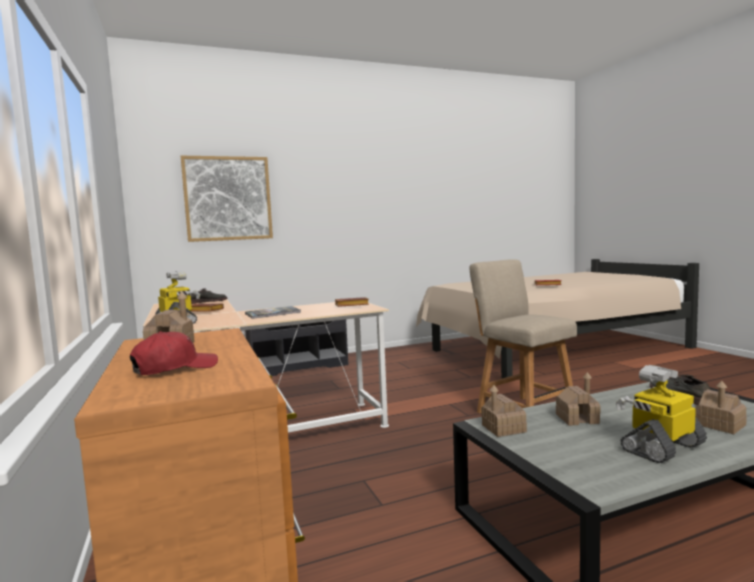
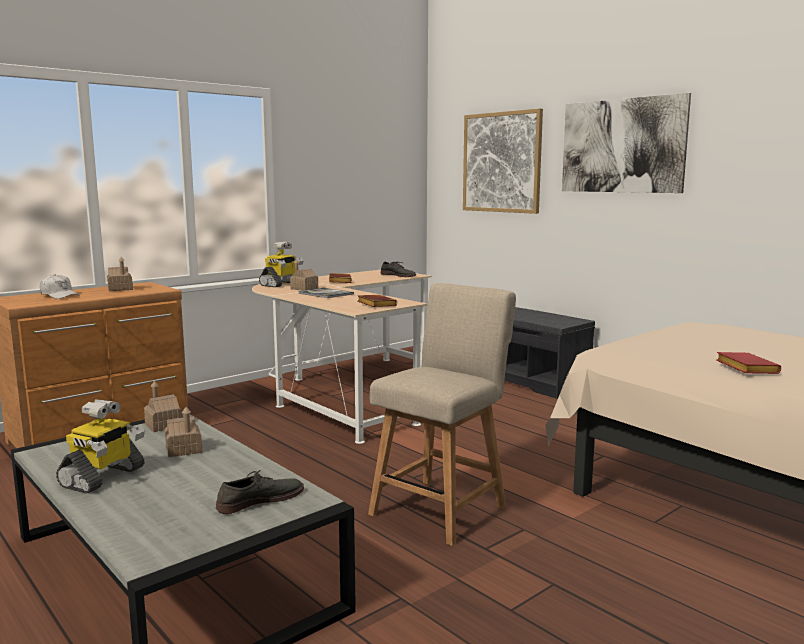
camera: 70 degrees right, 5 degrees up
red cap [130,331,218,375] -> white cap [40,274,80,299]
toy robot [616,365,707,463] -> toy robot turned 75 degrees clockwise [56,399,145,493]
toy house [695,381,747,434] -> toy house moved to [290,259,318,291]
none -> picture [562,93,691,193]

